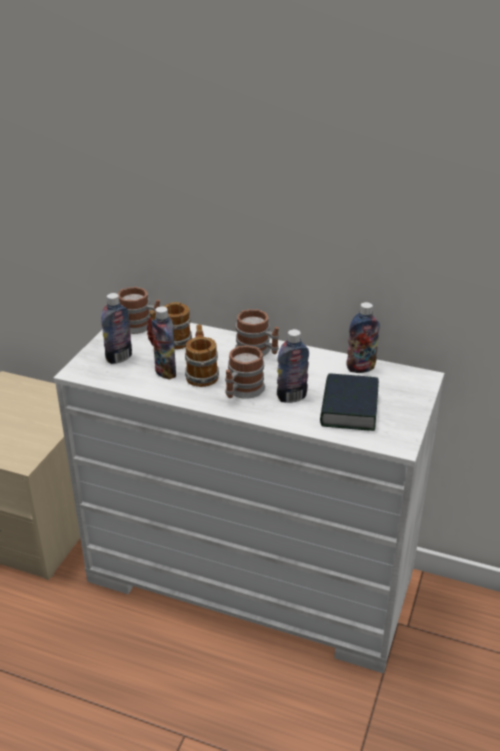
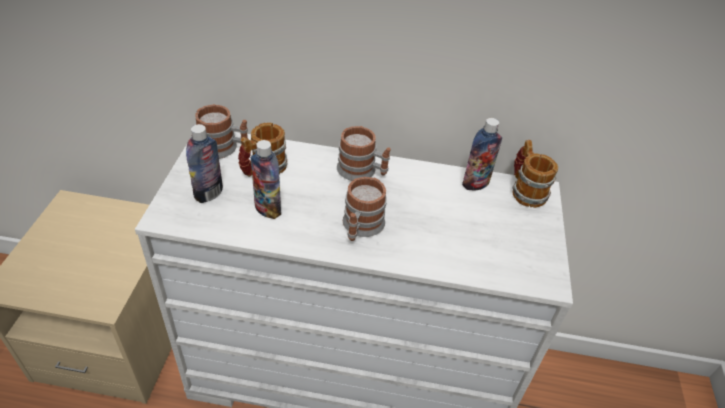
camera: 15 degrees left, 10 degrees up
mug [185,324,219,387] -> mug moved to [512,140,558,208]
bottle [277,329,309,403] -> none
book [320,373,379,431] -> none

